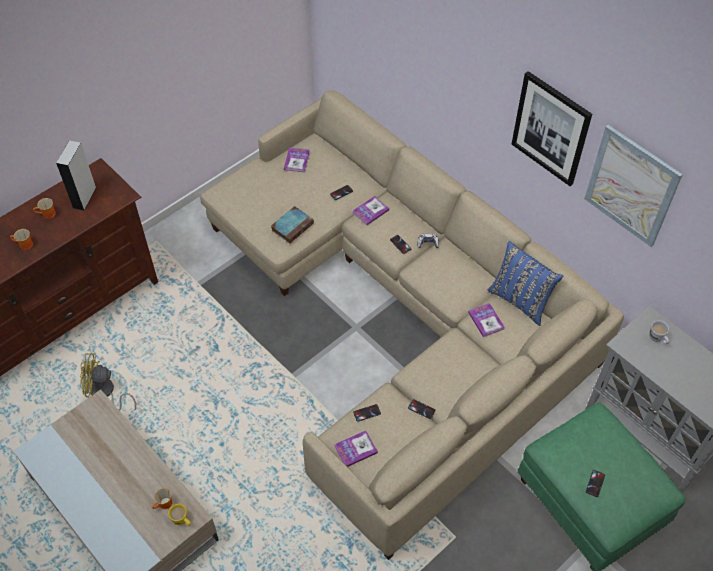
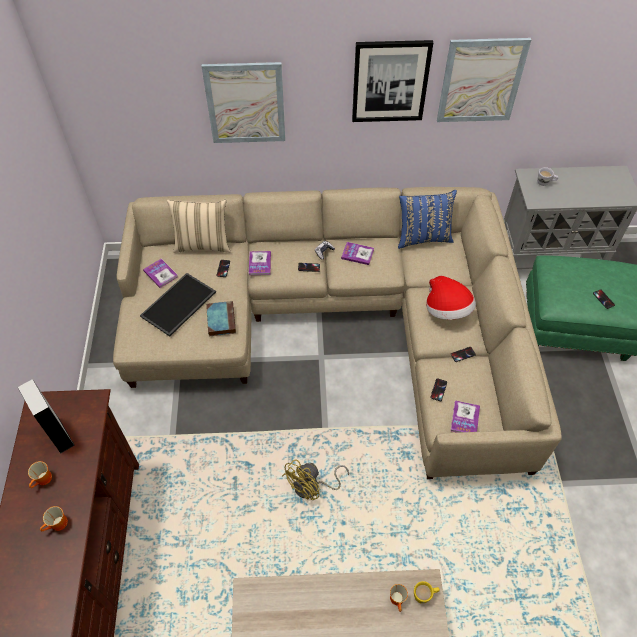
camera: 50 degrees left, 0 degrees up
yellow fan [80,353,136,411] -> yellow fan moved to [282,459,349,500]
book [468,303,505,337] -> book moved to [341,242,374,265]
none -> tray [140,273,216,336]
none -> beige pillow [167,199,231,253]
none -> picture [201,62,285,143]
none -> hat [426,276,476,320]

